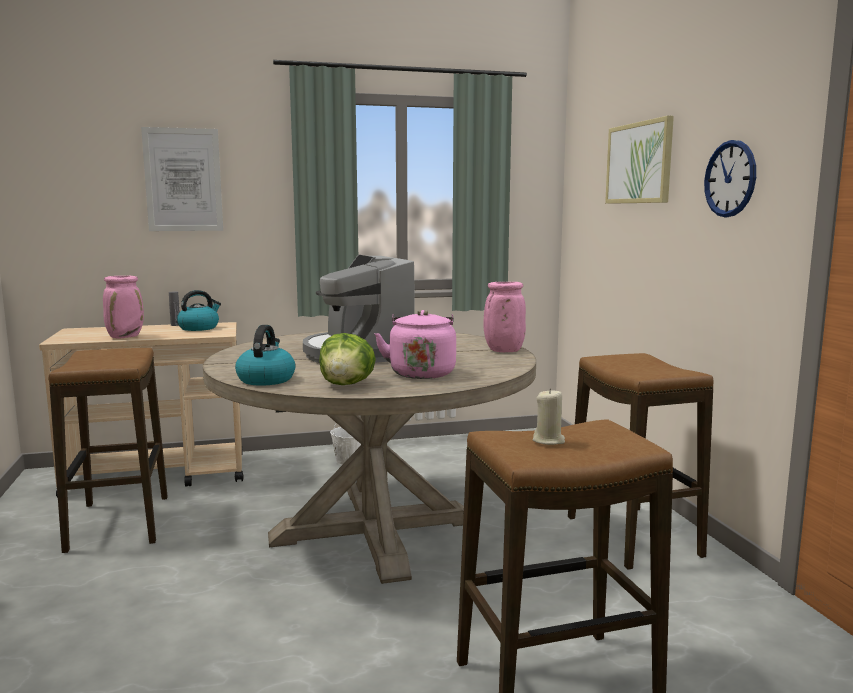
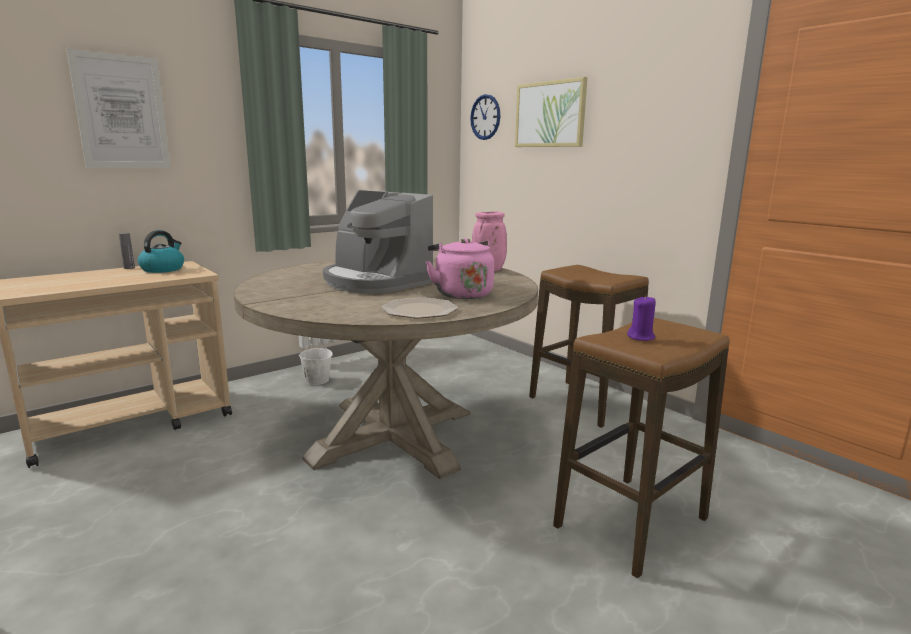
camera: 25 degrees left, 5 degrees up
stool [48,348,168,553] -> none
pink vase [103,276,144,338] -> none
kettle [235,325,296,386] -> none
lettuce [319,333,376,385] -> plate [381,297,458,319]
beige candle [533,388,565,445] -> purple candle [627,296,656,341]
wall clock [704,140,756,217] -> wall clock moved to [470,94,501,140]

